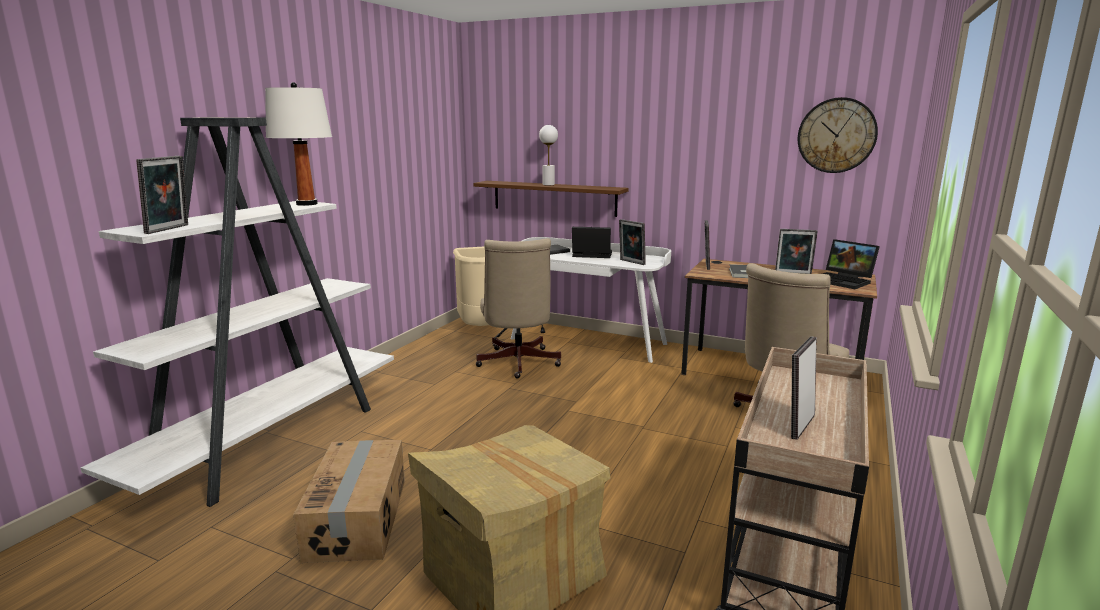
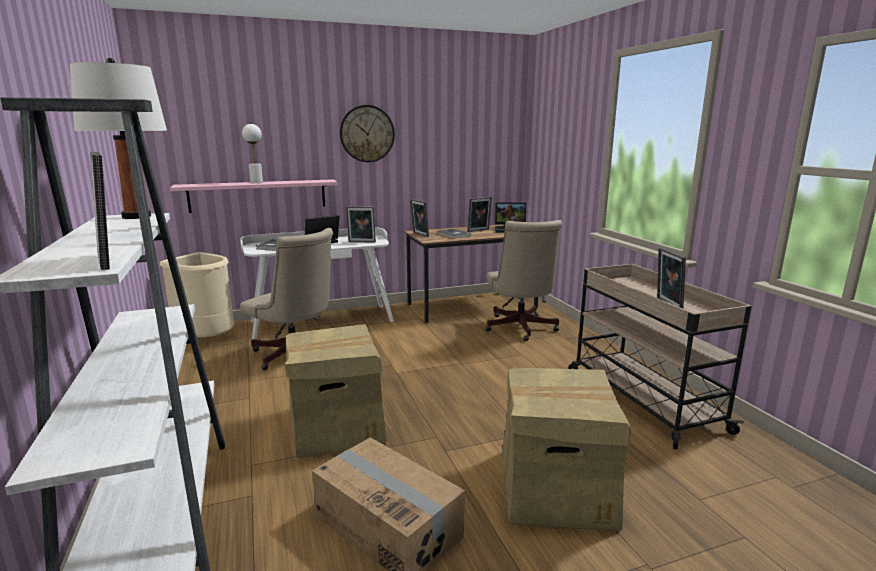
camera: 45 degrees left, 0 degrees up
brown shelf [473,181,629,217] -> pink shelf [170,179,338,213]
wall clock [798,97,878,173] -> wall clock moved to [340,105,395,162]
none -> cardboard box [284,324,387,458]

